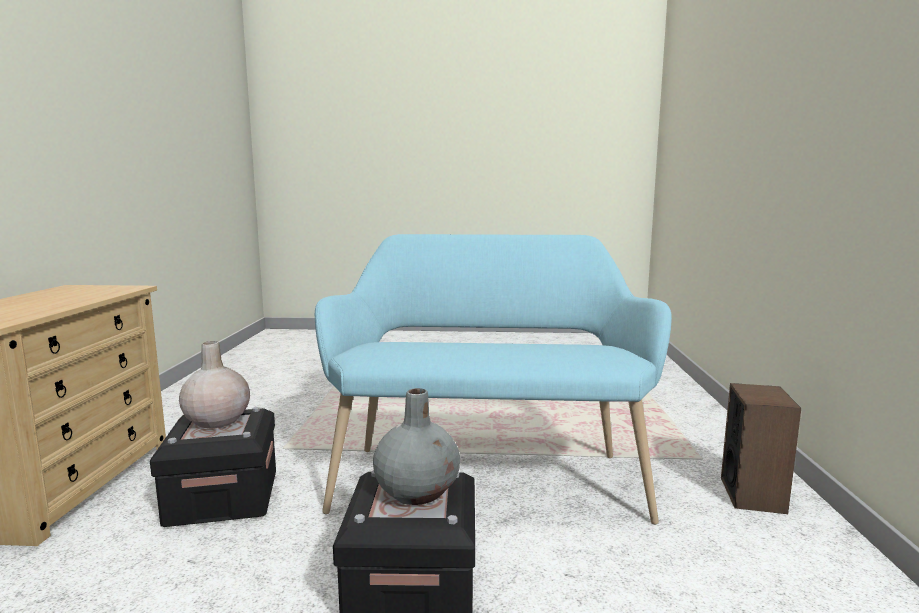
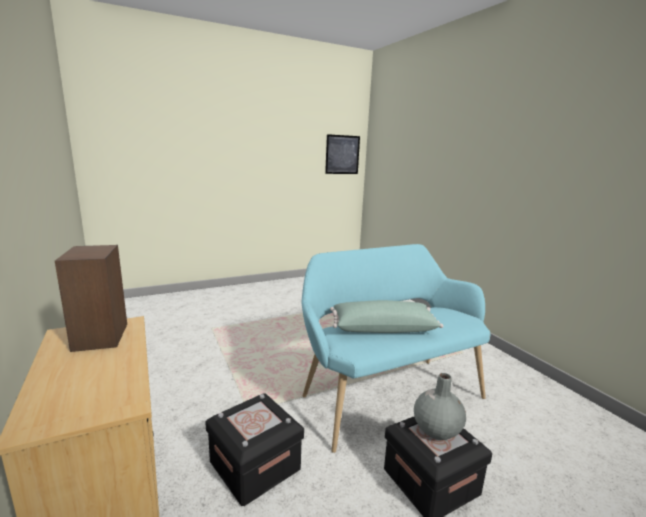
camera: 30 degrees left, 5 degrees up
beige vase [179,341,250,429] -> none
speaker [721,383,801,514] -> speaker moved to [55,245,127,352]
none -> picture [325,134,360,174]
none -> green pillow [330,300,443,333]

